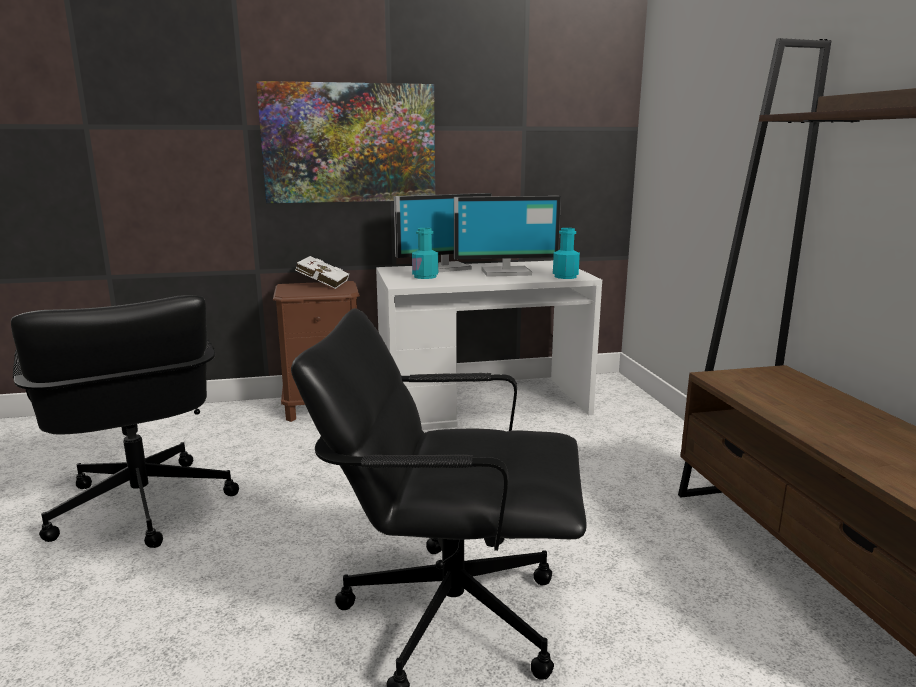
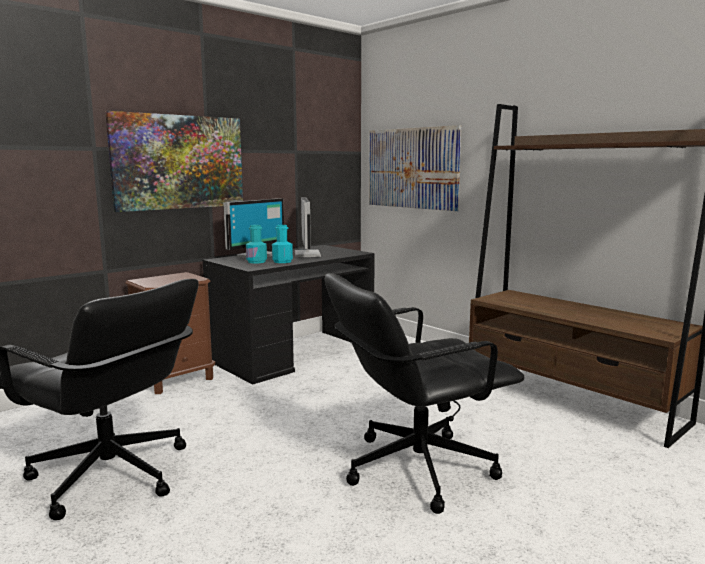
camera: 30 degrees left, 5 degrees down
white book [295,256,349,289] -> none
white desk [376,261,602,430] -> black desk [203,245,375,385]
monitor [454,196,561,277] -> monitor turned 60 degrees counterclockwise [295,197,321,257]
turquoise bottle [553,228,580,279] -> turquoise bottle moved to [272,225,293,263]
none -> picture [369,125,462,211]

